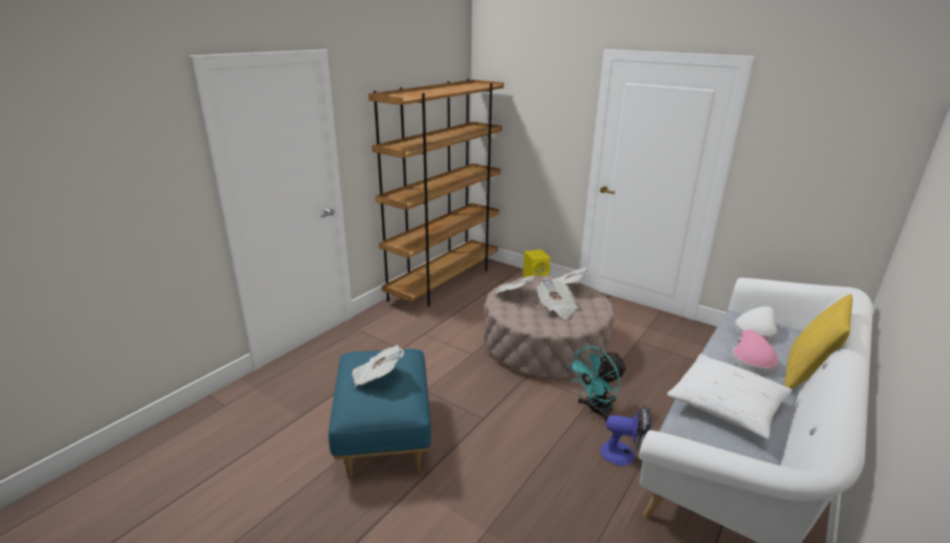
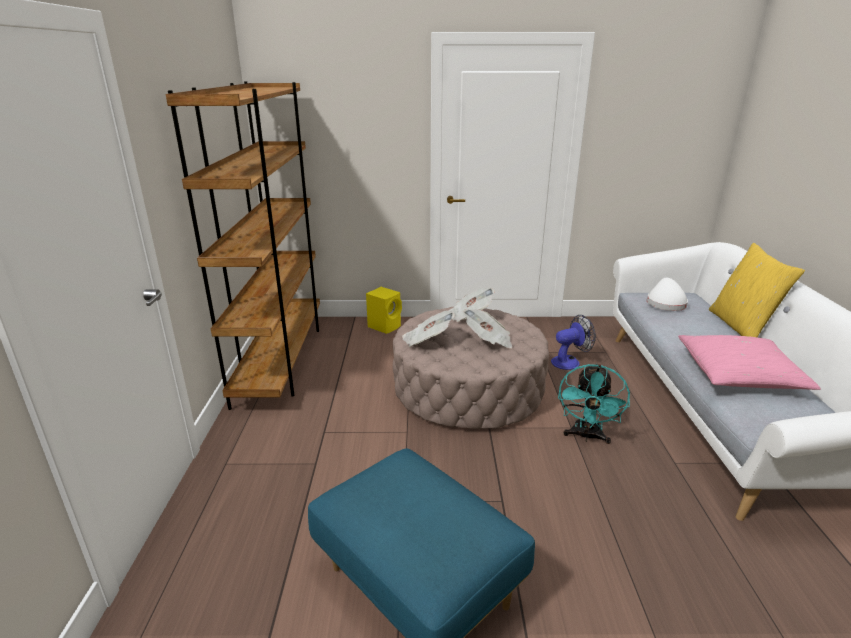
camera: 35 degrees left, 0 degrees up
newspaper [352,345,404,387] -> none
fan [601,406,651,466] -> fan moved to [551,315,596,370]
white pillow [667,354,792,439] -> pink pillow [678,335,821,390]
pink hat [732,330,779,374] -> none

